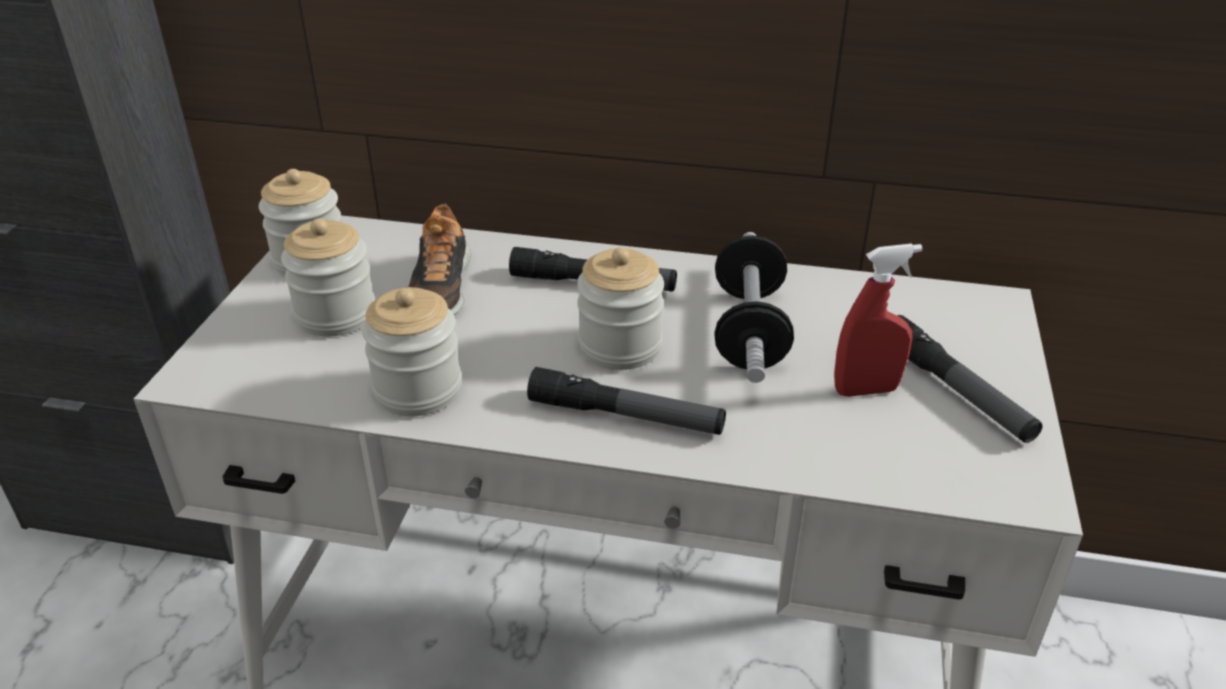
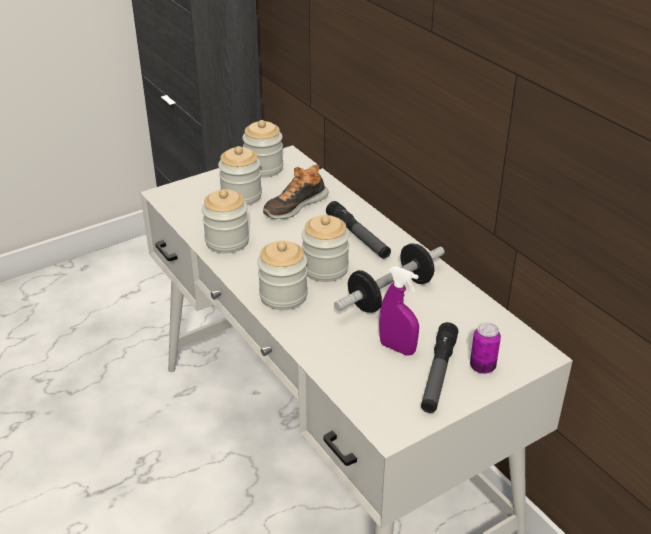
camera: 45 degrees right, 0 degrees up
flashlight [527,367,726,435] -> jar [257,241,308,310]
red spray bottle [834,243,923,397] -> purple spray bottle [379,266,419,356]
none -> can [470,323,501,374]

